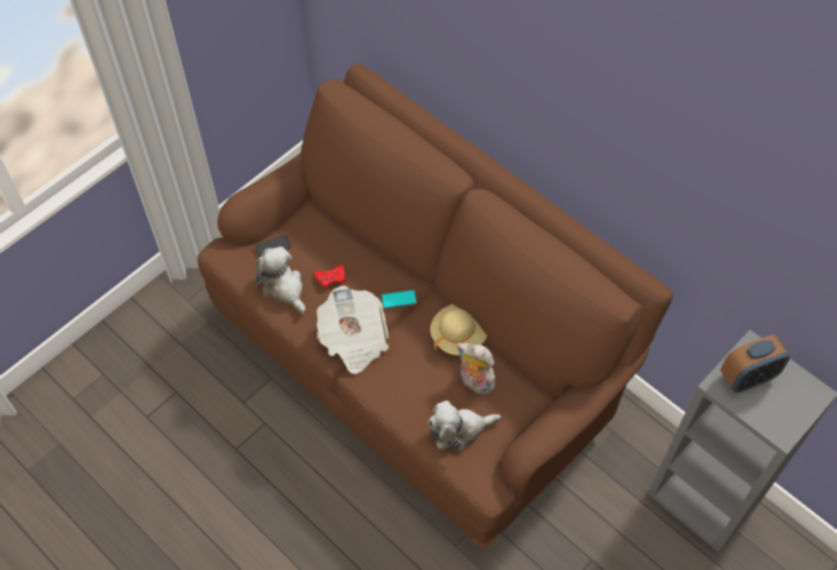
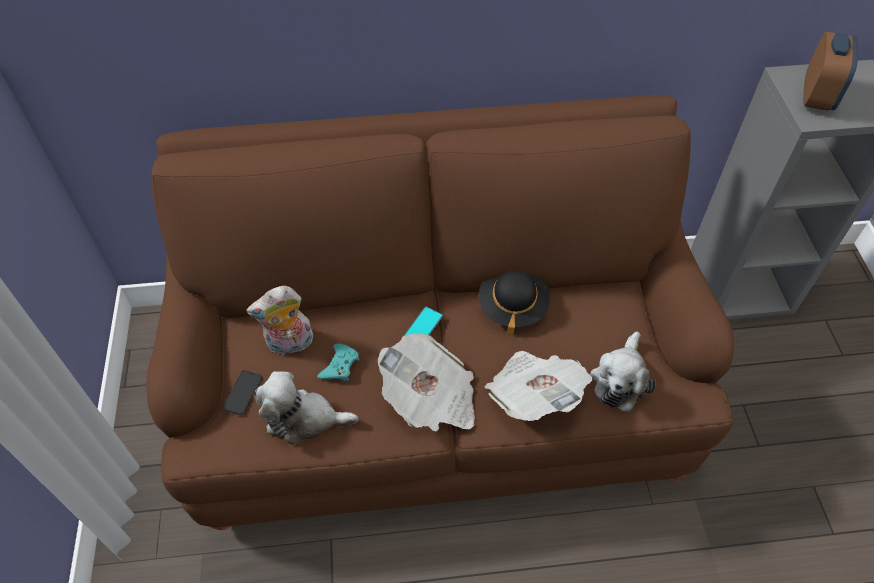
camera: 50 degrees left, 5 degrees down
red game controller [313,264,345,290] -> turquoise game controller [317,344,359,381]
beige hat [430,304,487,355] -> black hat [479,271,550,336]
plush toy [457,342,495,395] -> plush toy moved to [246,286,313,355]
none -> newspaper [484,351,592,421]

